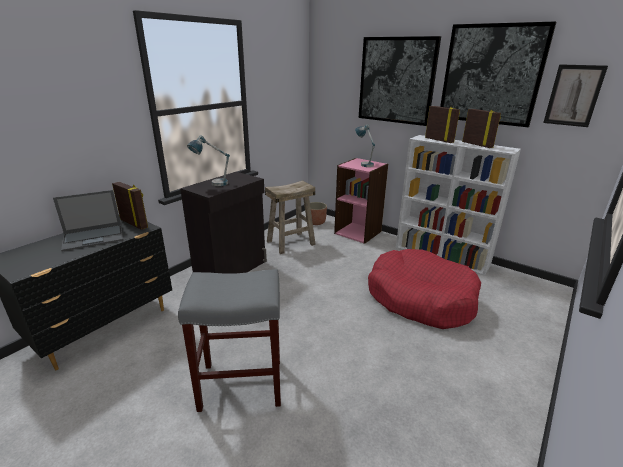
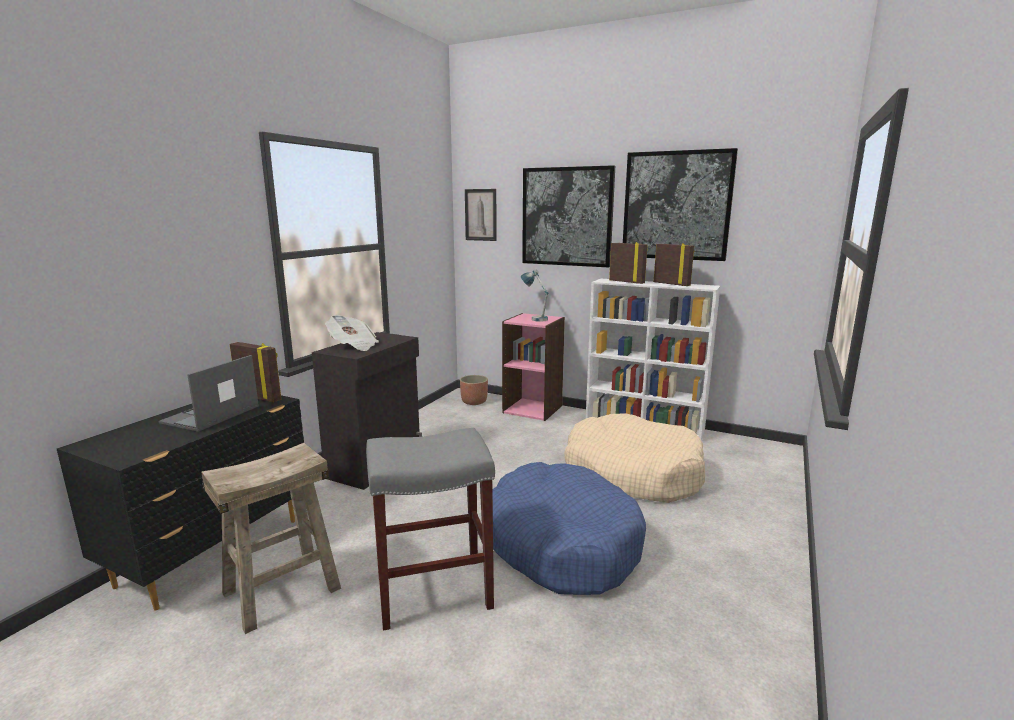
camera: 10 degrees left, 10 degrees down
laptop [53,190,123,252] -> laptop turned 150 degrees clockwise [159,355,259,432]
table lamp [187,135,230,186] -> newspaper [325,315,379,351]
beige stool [265,180,316,254] -> beige stool moved to [201,443,341,634]
red dog bed [368,249,481,329] -> beige dog bed [564,413,705,503]
picture [543,64,608,127] -> picture moved to [465,189,497,241]
none -> blue dog bed [492,462,646,595]

